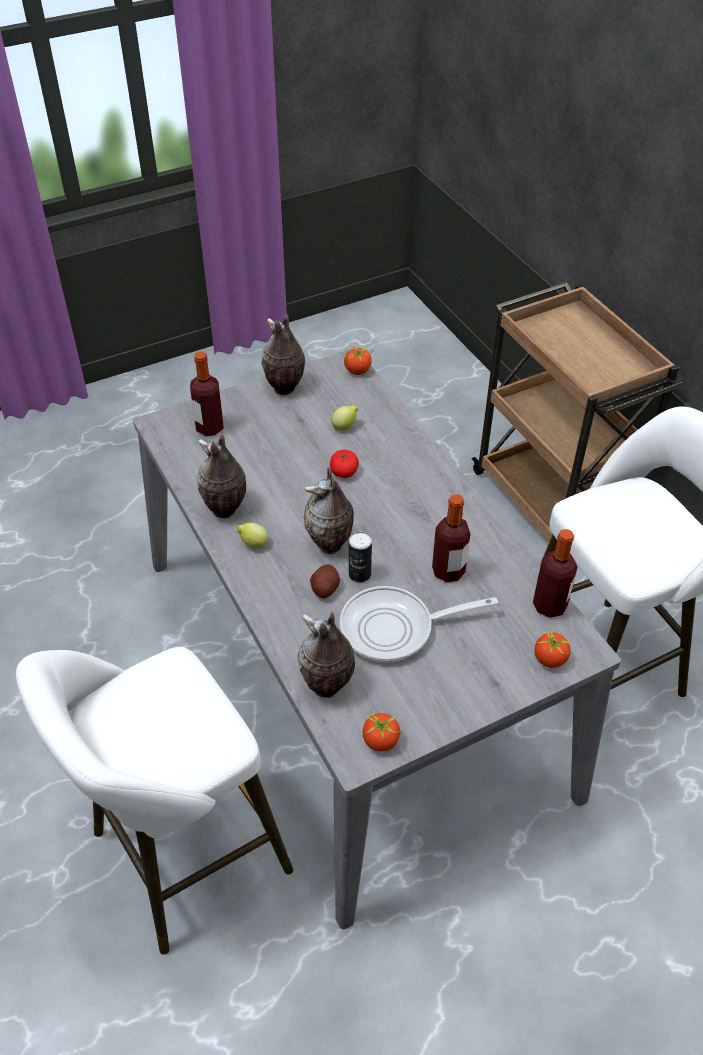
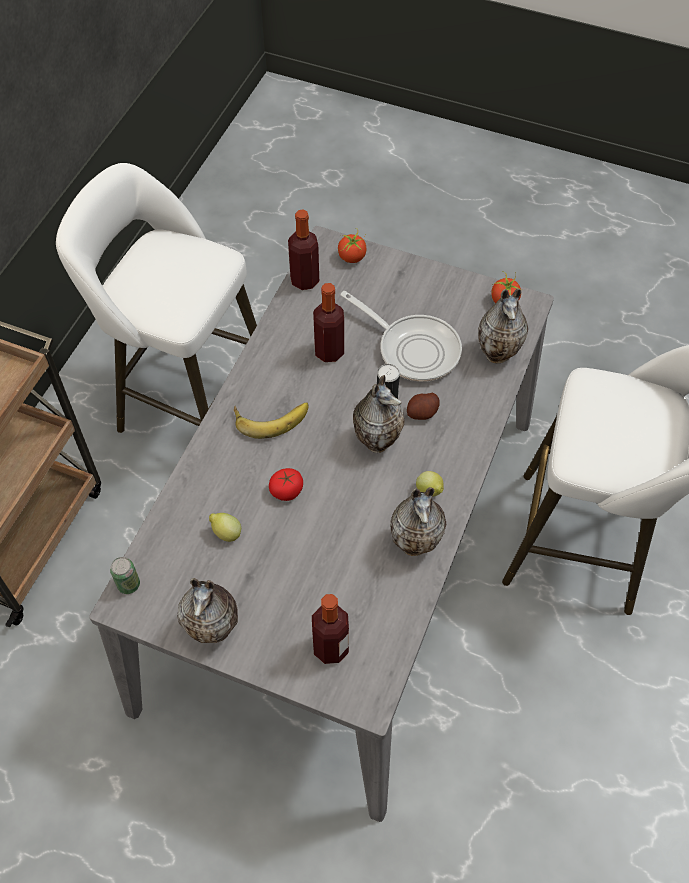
camera: 130 degrees left, 10 degrees up
tomato [344,346,372,375] -> can [110,557,140,594]
none -> banana [234,402,309,439]

